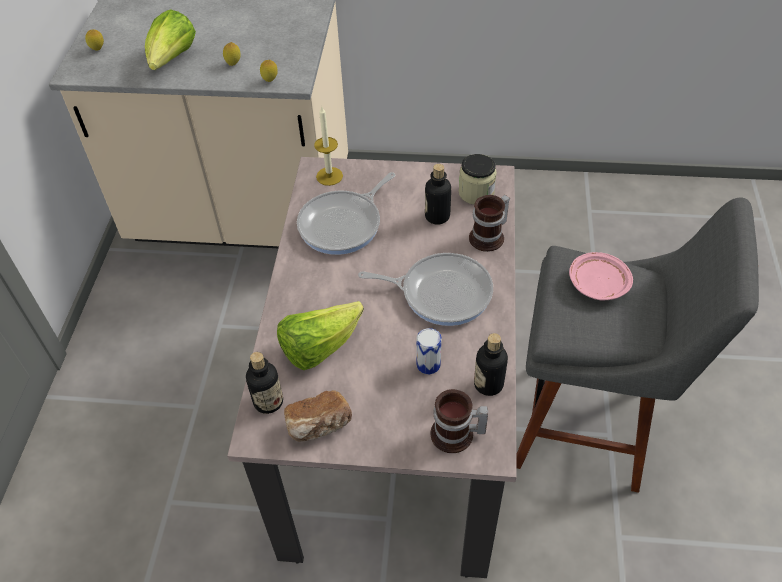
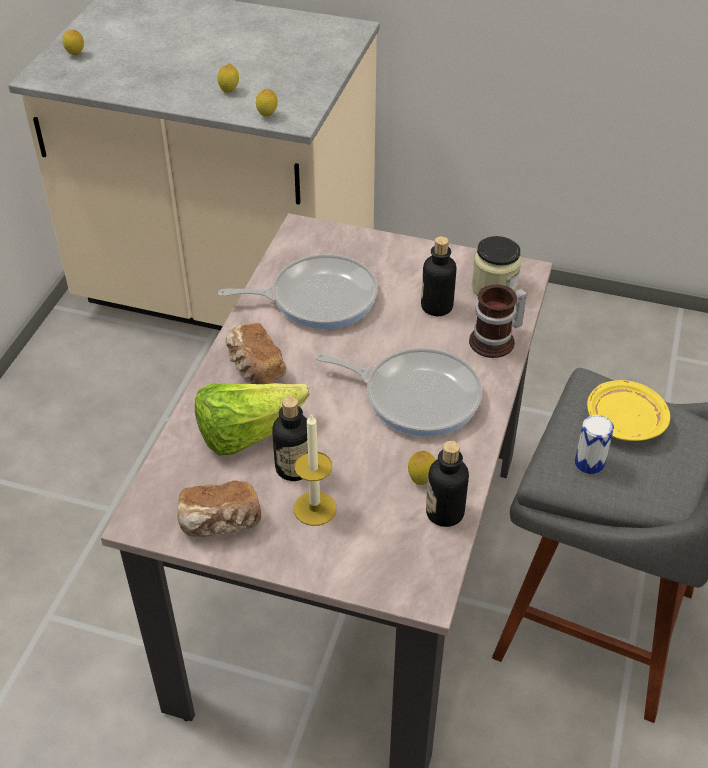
camera: 10 degrees right, 5 degrees down
lettuce [145,9,196,70] -> none
bottle [246,352,283,414] -> bottle moved to [272,396,308,481]
frying pan [297,172,396,255] -> frying pan turned 150 degrees counterclockwise [218,254,378,329]
candle [314,105,343,186] -> candle moved to [294,413,336,526]
can [416,328,442,374] -> can moved to [575,415,614,474]
mug [430,389,488,453] -> none
pink plate [569,252,633,300] -> yellow plate [587,380,670,441]
none -> bread [225,323,286,384]
none -> lemon [408,450,435,485]

